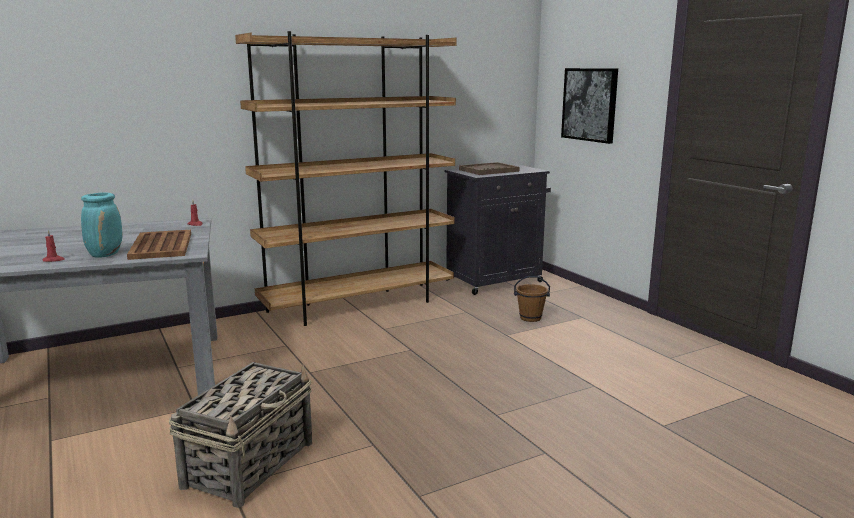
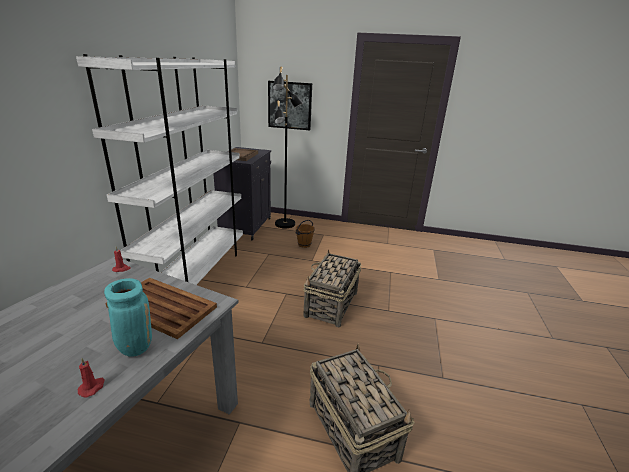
camera: 50 degrees left, 10 degrees up
brown bookcase [235,31,457,326] -> white bookcase [76,54,243,285]
none -> black floor lamp [272,66,304,228]
none -> basket [303,249,361,328]

